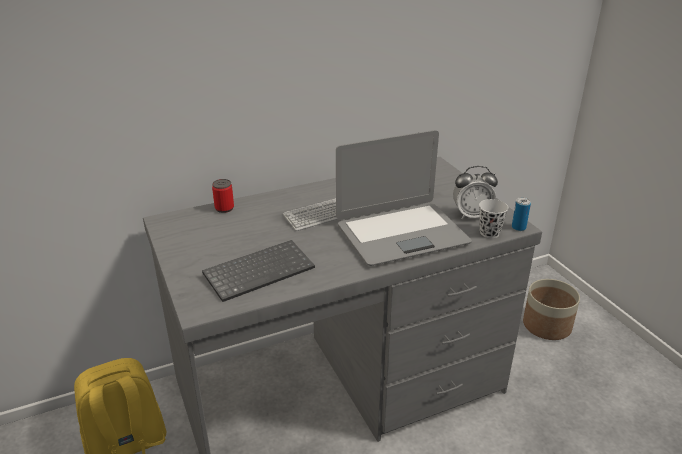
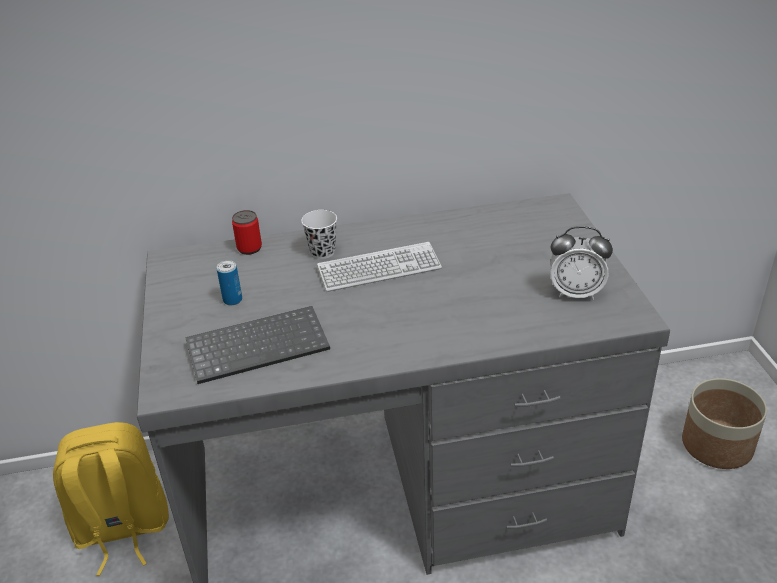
camera: 15 degrees right, 5 degrees up
laptop [336,130,472,266] -> none
white cup [479,199,508,238] -> white cup moved to [301,210,337,259]
can [512,197,531,231] -> can moved to [217,260,242,305]

